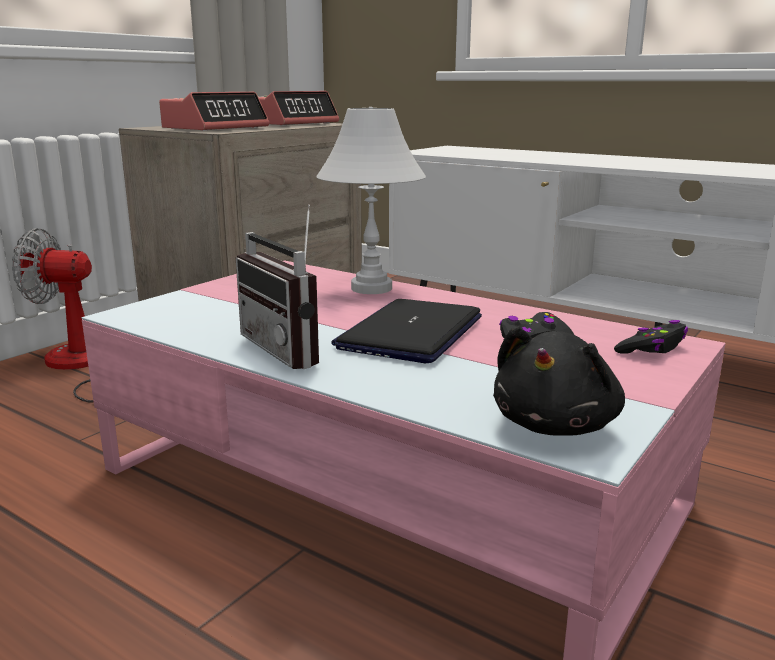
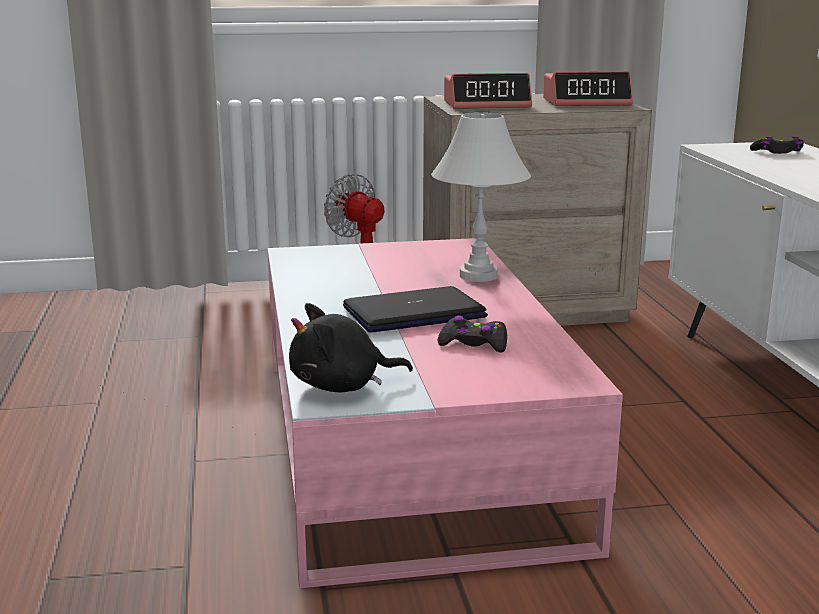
camera: 45 degrees right, 0 degrees up
radio [236,204,319,369] -> none
black game controller [614,320,688,354] -> black game controller moved to [750,136,804,154]

